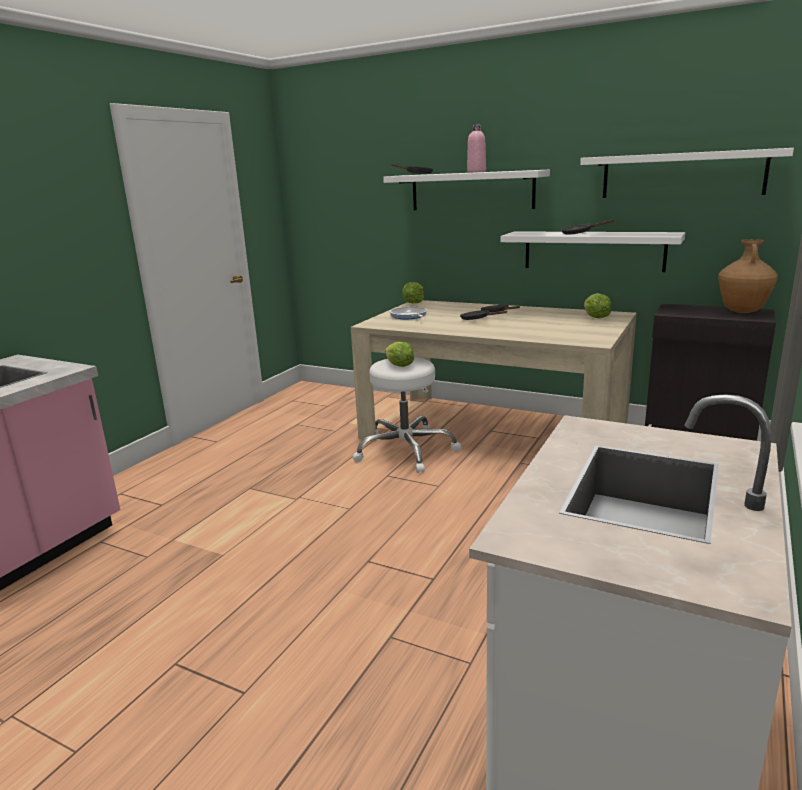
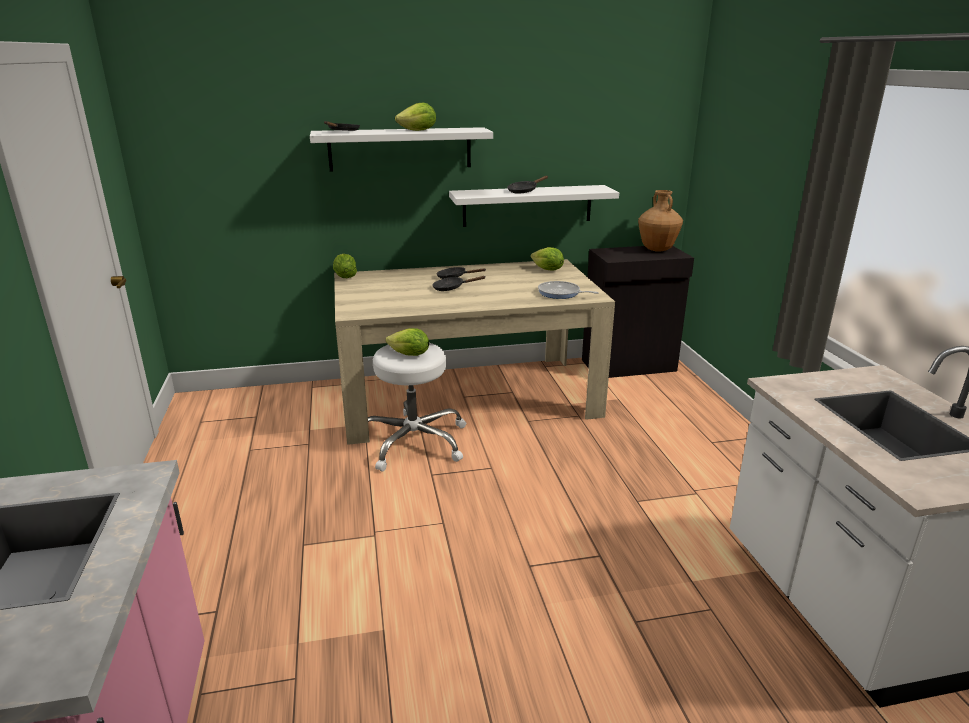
camera: 40 degrees left, 5 degrees up
frying pan [390,307,427,319] -> frying pan moved to [538,281,599,299]
pink bottle [467,125,486,173] -> lettuce [395,103,436,131]
white shelf [580,148,794,198] -> none

